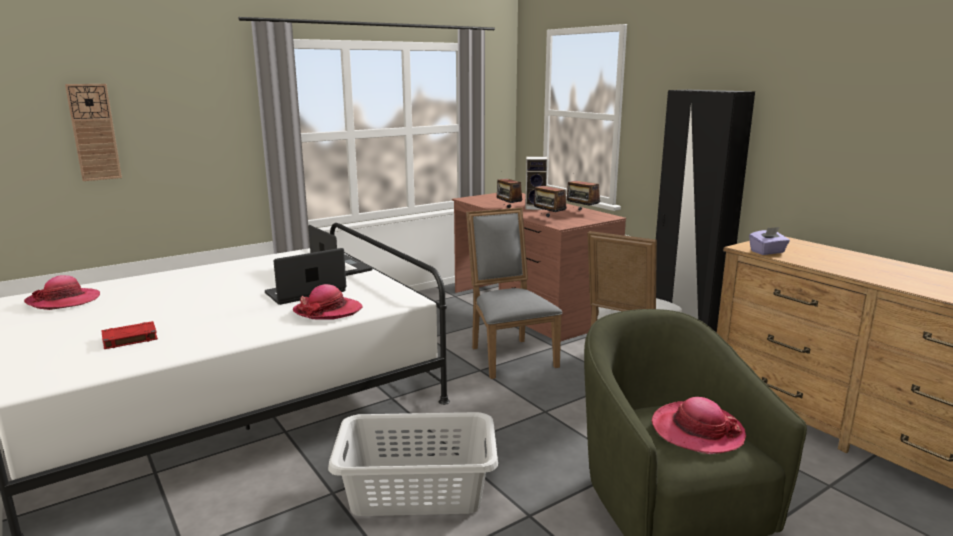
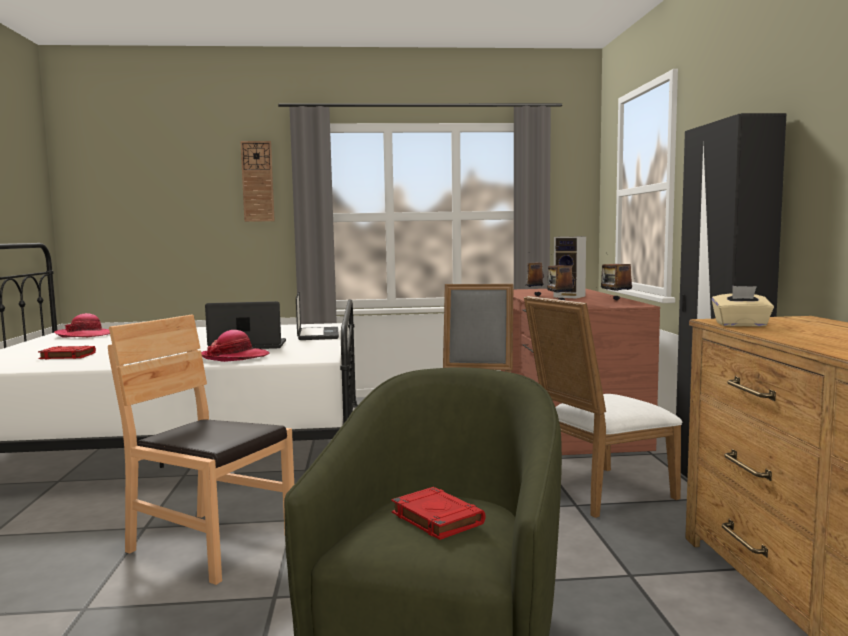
camera: 30 degrees right, 10 degrees down
wall clock [65,84,122,181] -> wall clock moved to [240,141,275,222]
grey laundry basket [328,412,498,516] -> brown chair [108,314,294,585]
hat [652,397,746,454] -> red book [392,487,486,540]
purple tissue box [749,227,790,255] -> beige tissue box [712,286,774,327]

